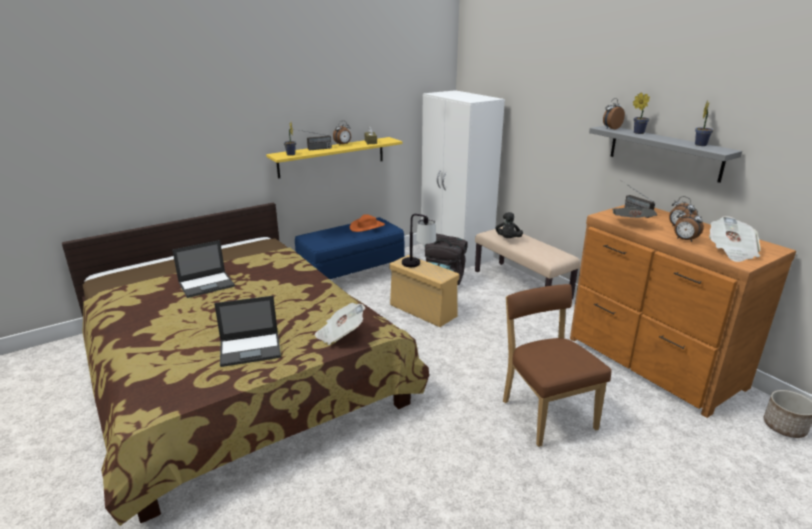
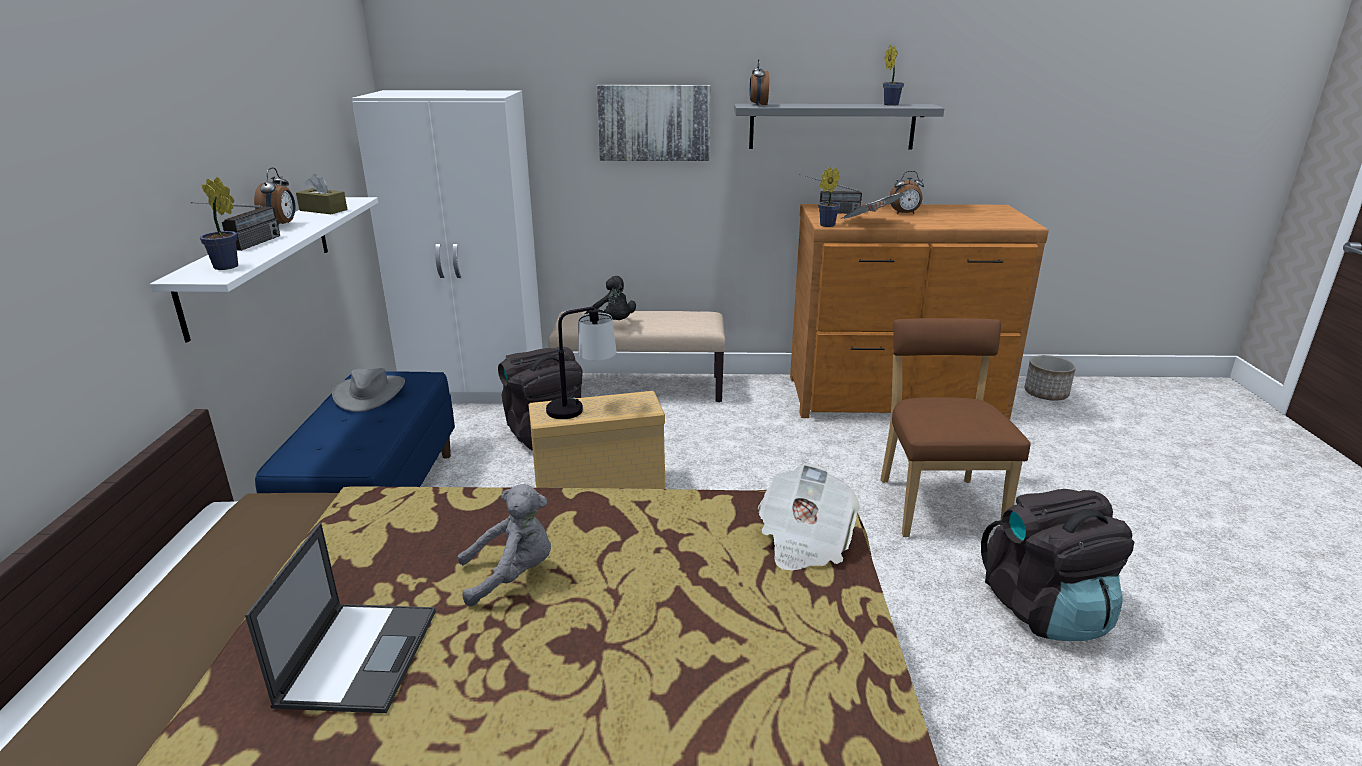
camera: 55 degrees left, 0 degrees up
laptop [214,296,281,367] -> none
yellow shelf [266,137,403,178] -> white shelf [150,197,378,342]
orange hat [350,214,385,232] -> grey hat [332,368,405,412]
brown chair [503,284,611,447] -> brown chair turned 75 degrees clockwise [880,318,1031,537]
potted plant [633,93,650,134] -> potted plant moved to [818,167,840,227]
alarm clock [674,207,704,242] -> none
newspaper [709,216,761,262] -> none
none -> grey plush toy [457,484,551,606]
none -> picture [597,85,711,161]
none -> black backpack [981,489,1134,641]

